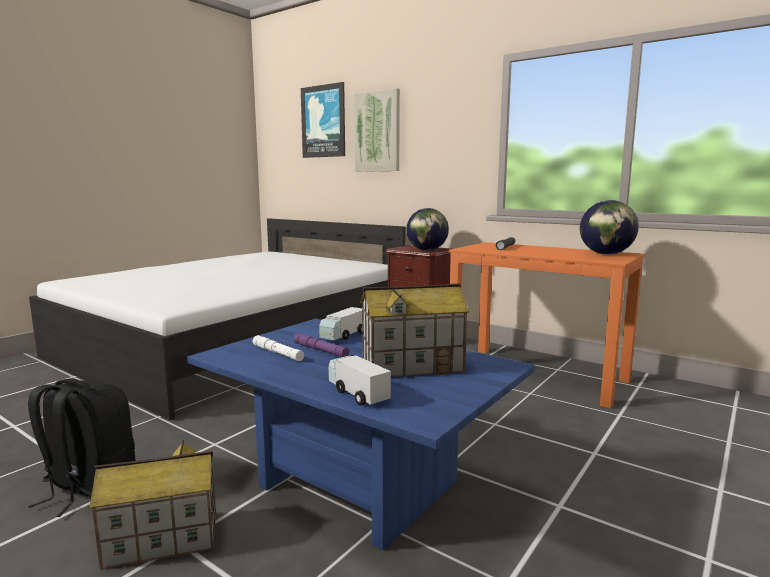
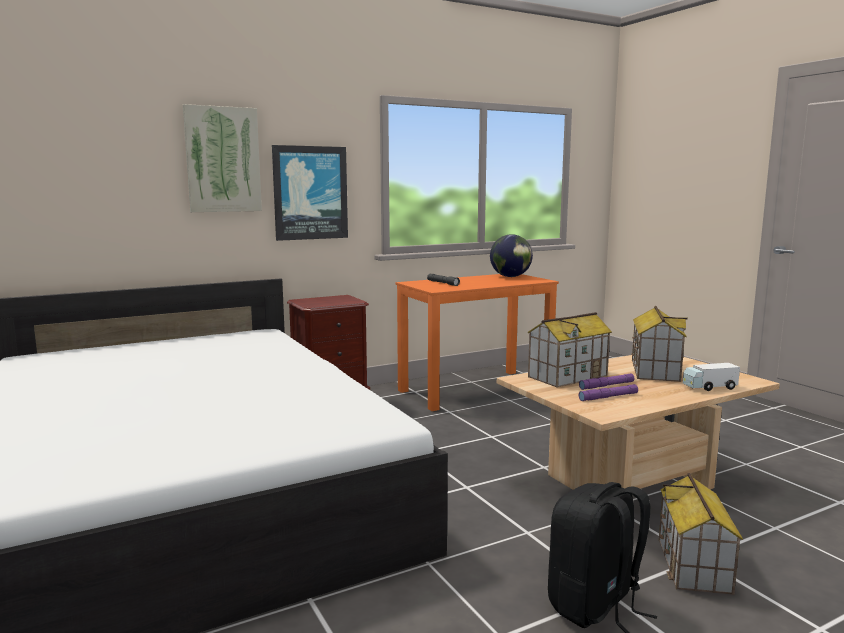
camera: 65 degrees left, 0 degrees up
blue coffee table [187,319,535,550] -> beige coffee table [497,355,780,490]
white flashlight [253,335,304,361] -> purple flashlight [579,384,638,401]
picture [301,82,345,158] -> picture moved to [272,145,348,241]
toy truck [319,307,362,340] -> toy house [528,312,612,387]
globe [406,208,449,251] -> none

